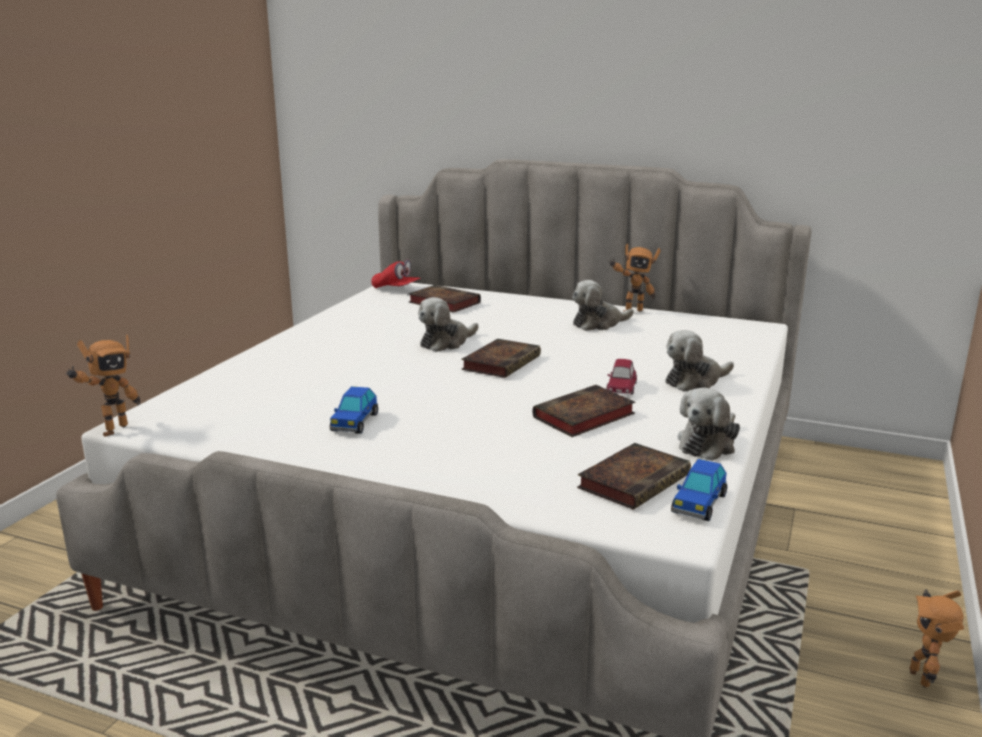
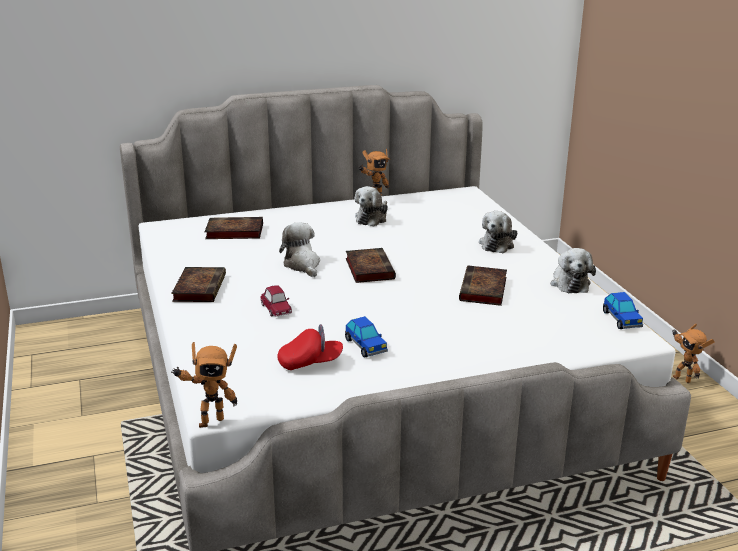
camera: 40 degrees left, 5 degrees up
toy robot [66,335,140,437] -> toy robot turned 75 degrees clockwise [171,342,237,428]
red cap [371,260,421,288] -> red cap moved to [277,324,343,370]
plush toy [418,297,479,352] -> plush toy turned 150 degrees clockwise [279,222,320,277]
book [577,443,691,510] -> book moved to [171,267,226,302]
toy car [606,359,637,395] -> toy car moved to [260,285,292,317]

